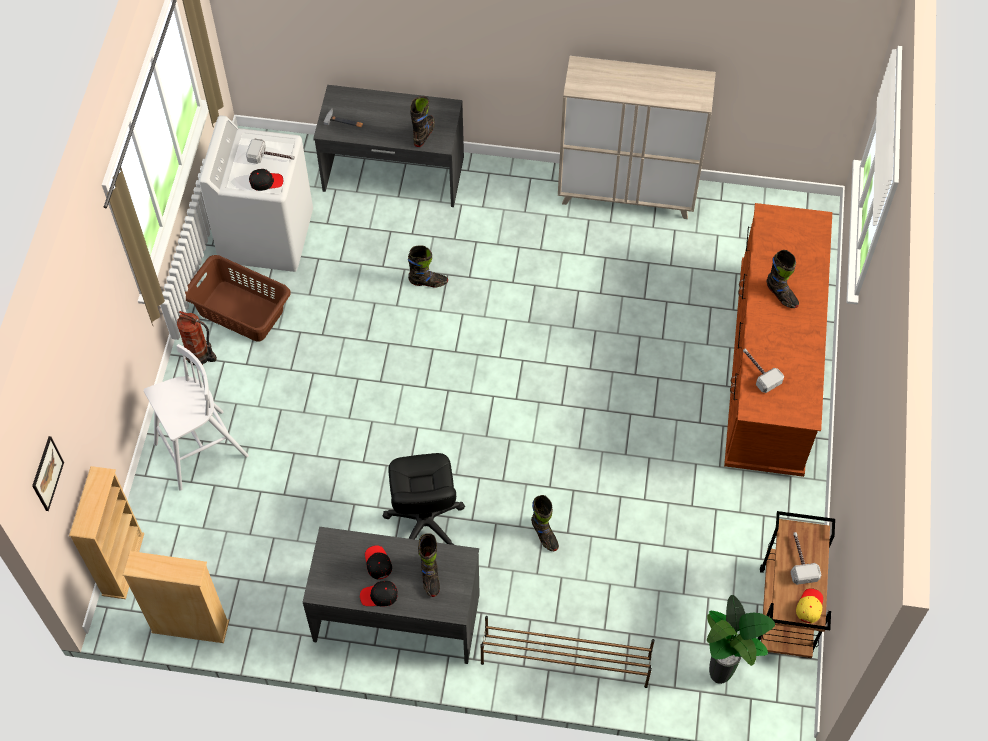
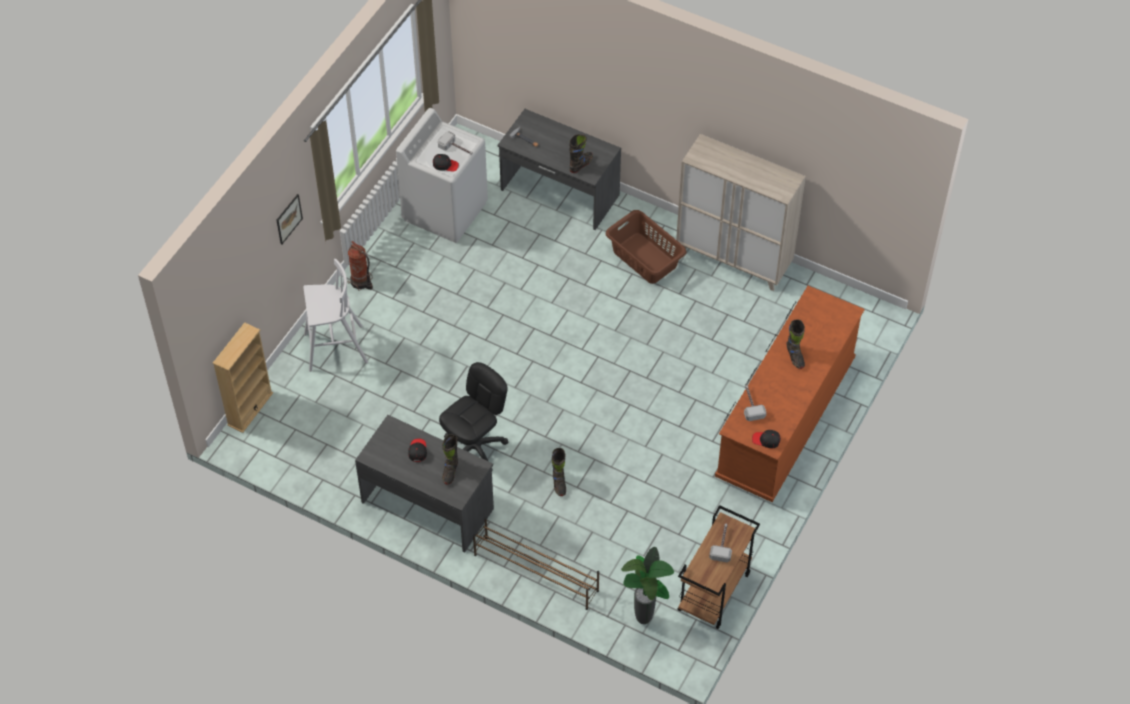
camera: 20 degrees right, 5 degrees down
picture [32,436,64,511] -> picture moved to [276,194,303,244]
beige bookcase [123,551,229,643] -> none
brown laundry basket [185,255,291,342] -> brown laundry basket moved to [605,210,686,284]
black cap [360,581,398,607] -> black cap moved to [752,430,781,448]
black office chair [383,453,465,545] -> black office chair turned 150 degrees counterclockwise [439,362,508,471]
black boot [408,245,448,288] -> none
yellow cap [796,588,823,623] -> none

